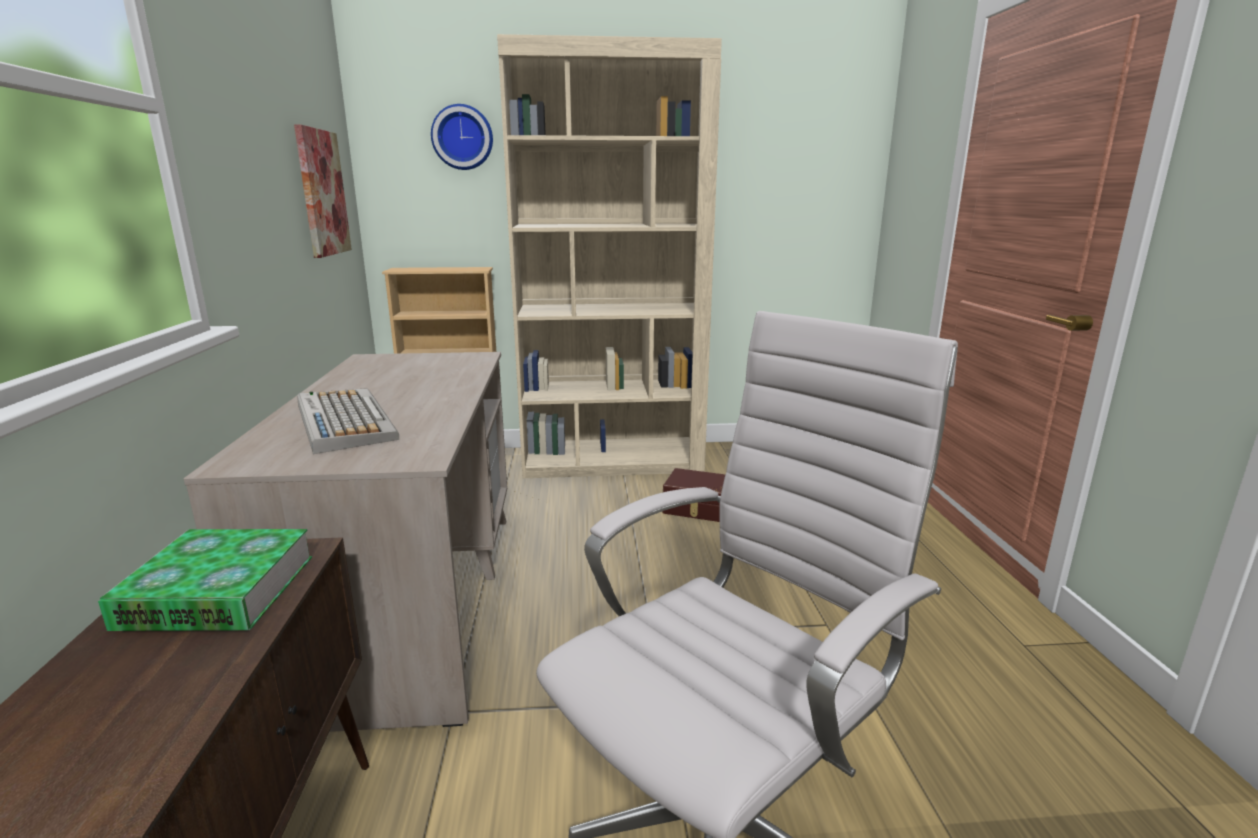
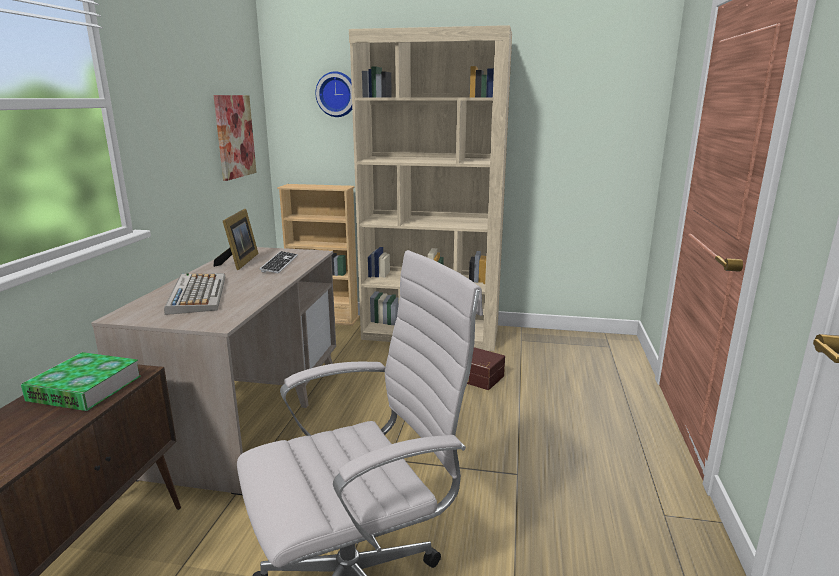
camera: 15 degrees right, 0 degrees up
none -> picture frame [214,209,258,270]
none -> keyboard [259,251,298,273]

